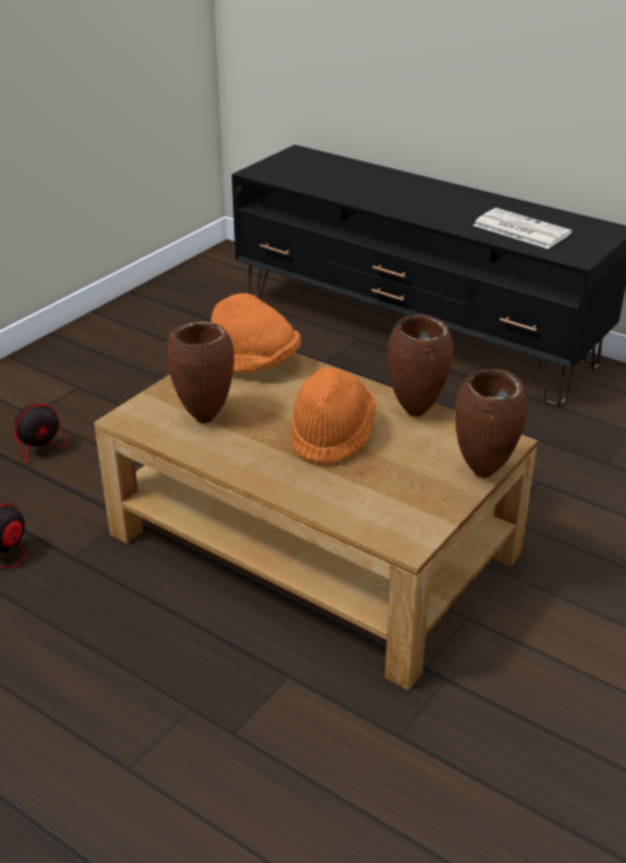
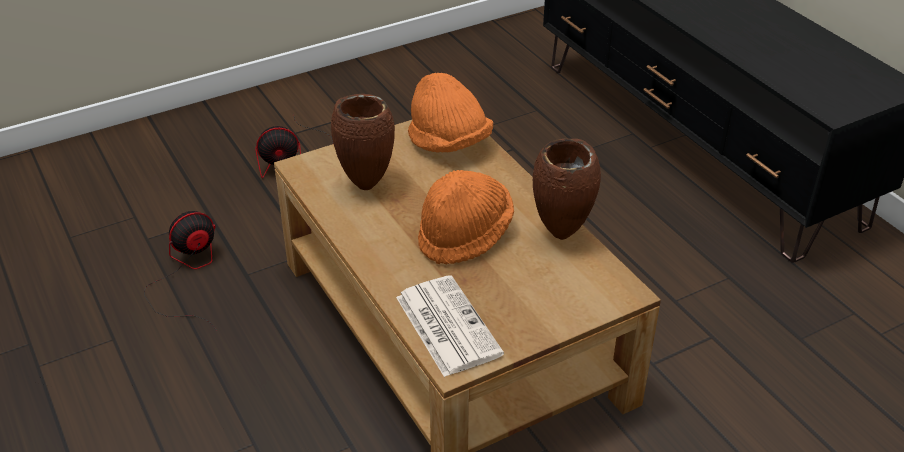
camera: 25 degrees right, 5 degrees up
brown vase [455,369,527,478] -> none
newspaper [473,208,572,249] -> newspaper moved to [396,275,504,377]

